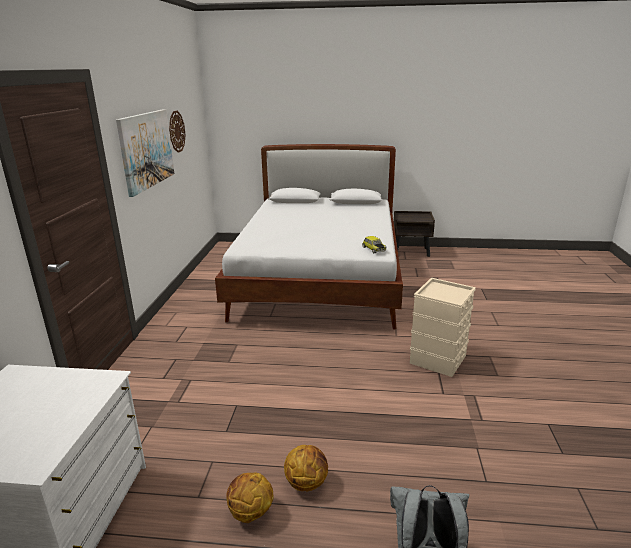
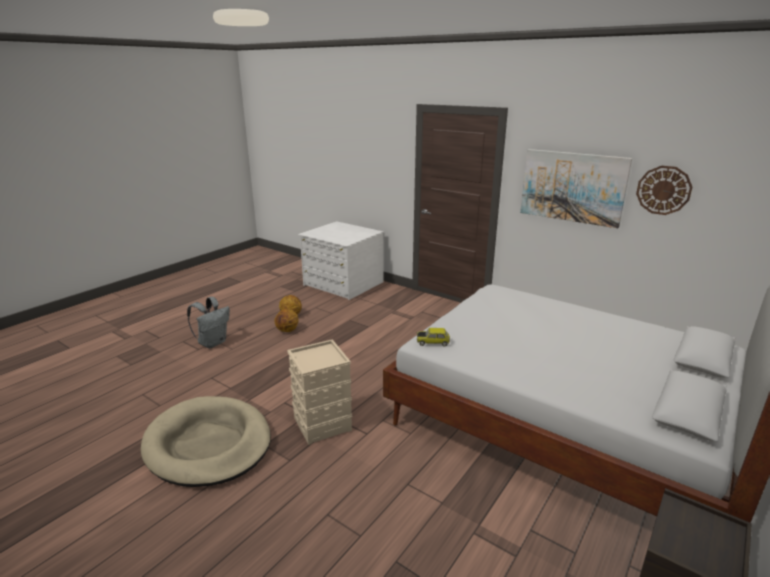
camera: 120 degrees right, 0 degrees up
none -> beige dog bed [141,396,271,487]

